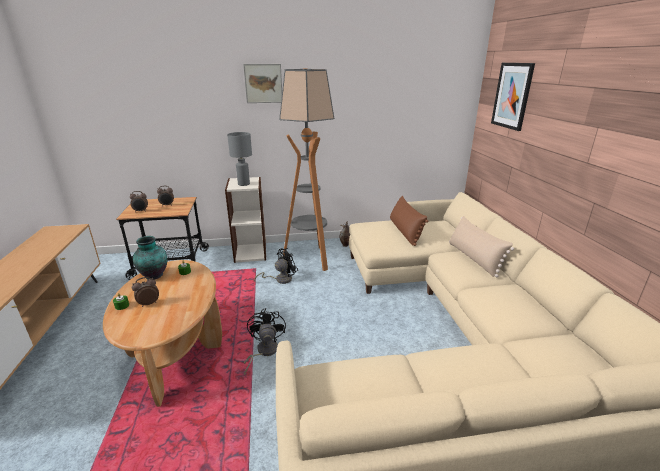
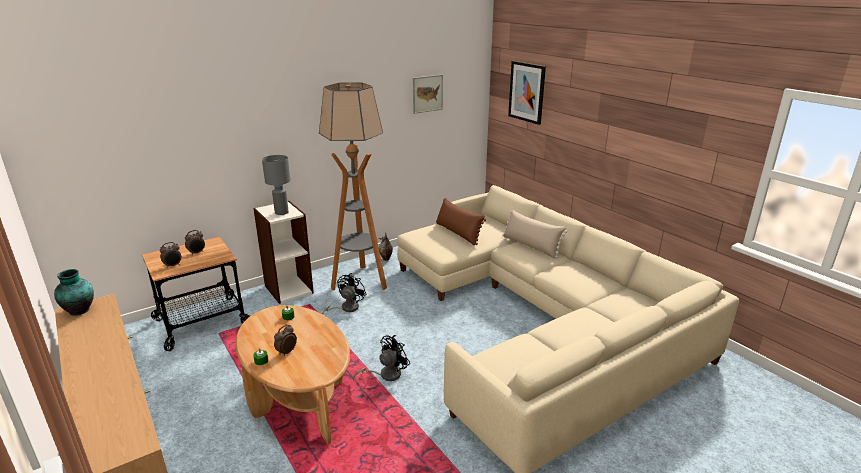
camera: 25 degrees left, 0 degrees up
vase [133,236,167,279] -> vase moved to [54,269,94,315]
picture [243,64,282,103] -> picture moved to [413,75,443,114]
black fan [244,308,286,375] -> black fan turned 75 degrees clockwise [353,335,410,381]

